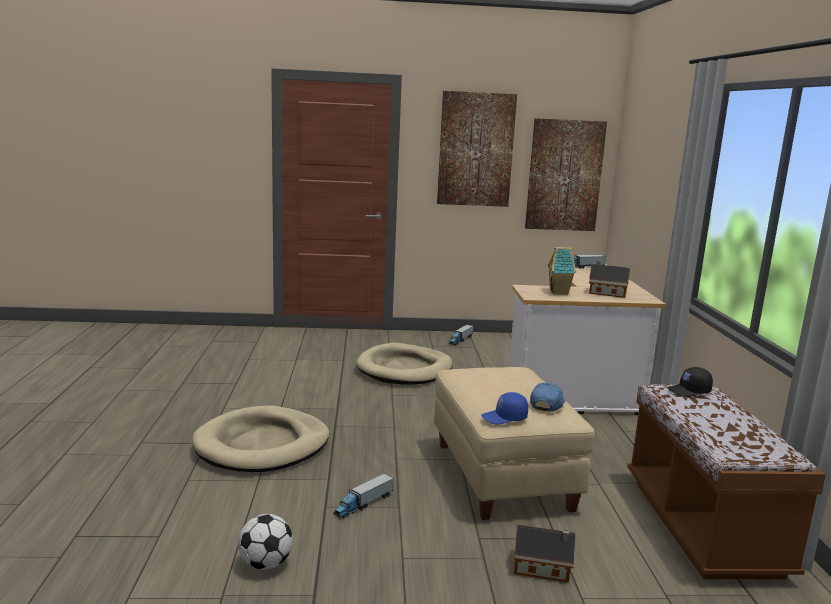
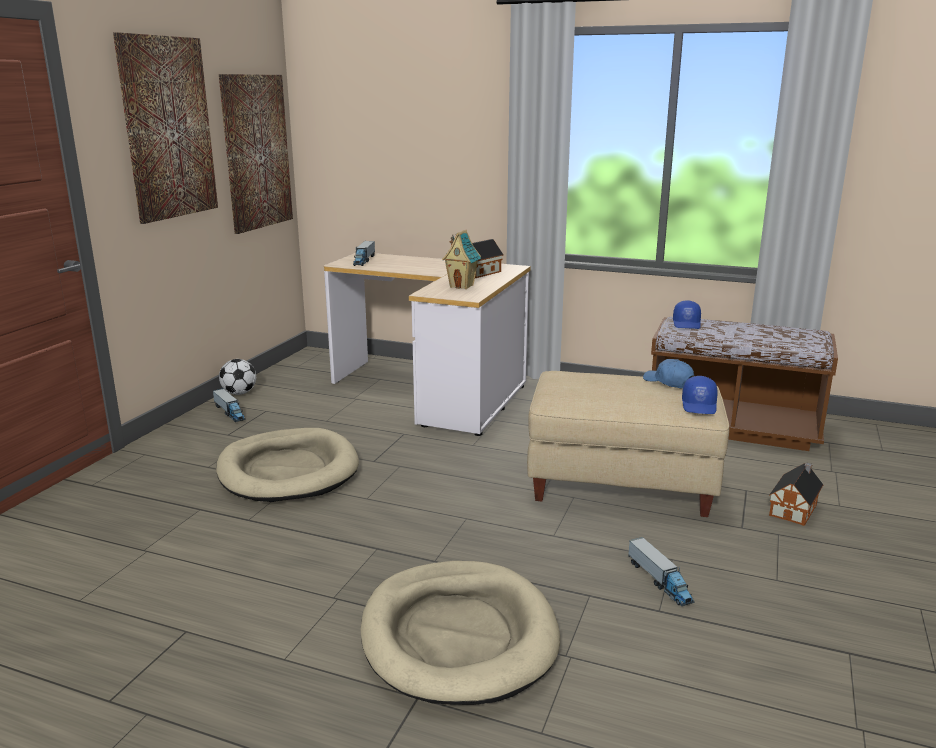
camera: 65 degrees left, 5 degrees up
football [238,514,293,570] -> football moved to [219,359,256,395]
black cap [667,367,713,397] -> blue cap [673,300,701,329]

